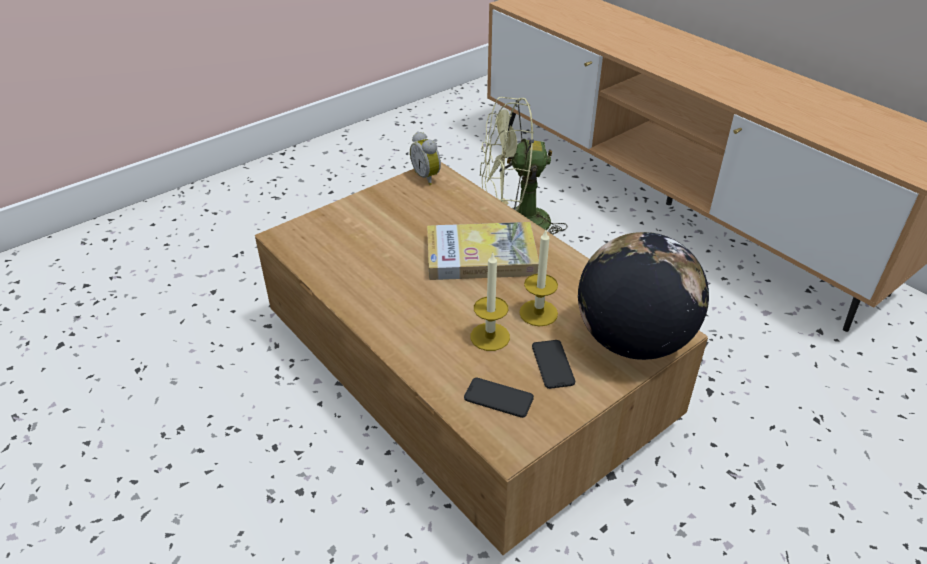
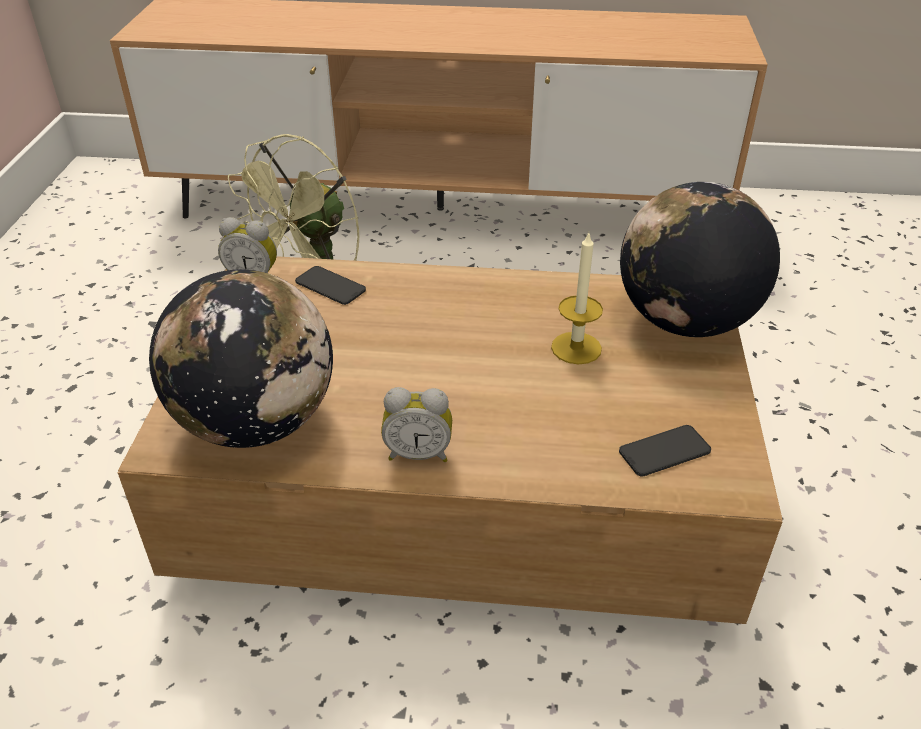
camera: 45 degrees left, 0 degrees up
book [427,222,539,280] -> none
candle [470,253,510,351] -> none
phone [532,340,575,389] -> phone moved to [295,266,366,305]
none -> globe [149,269,333,448]
none -> alarm clock [381,387,452,462]

